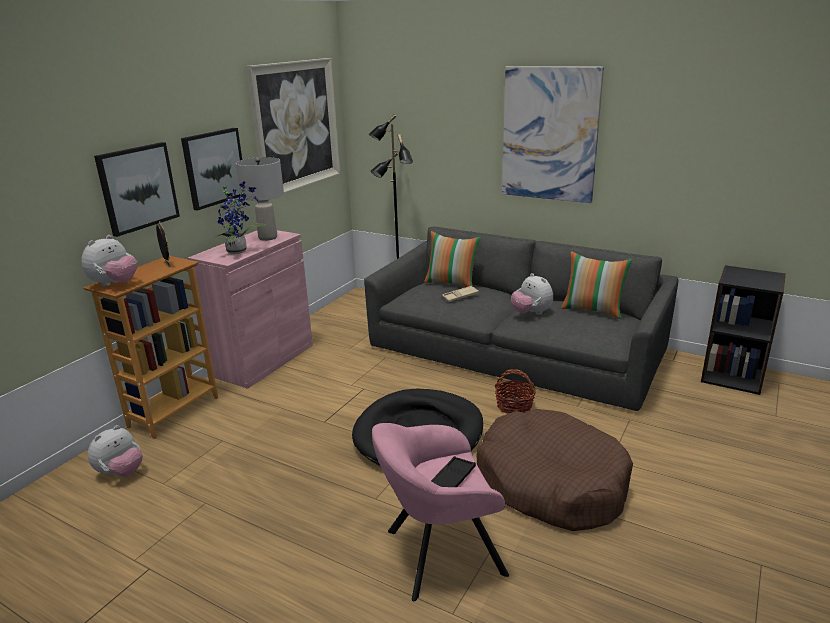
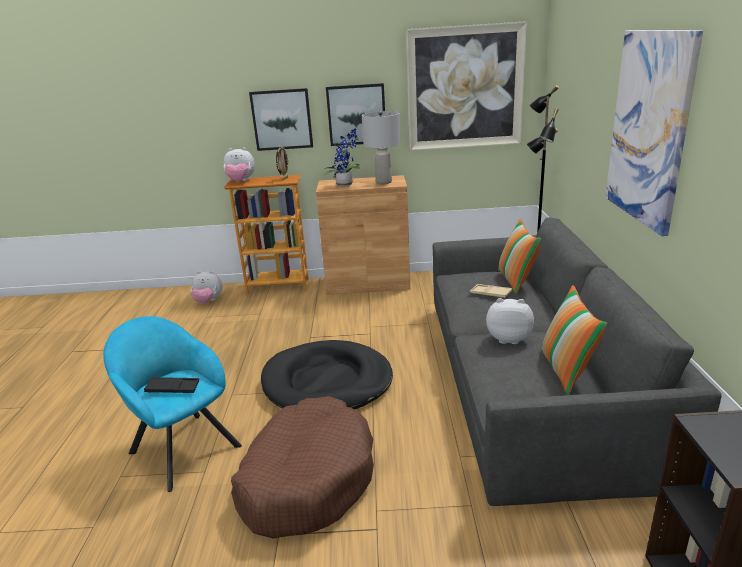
camera: 60 degrees right, 0 degrees up
pink cabinet [188,230,313,389] -> brown cabinet [316,175,410,295]
pink armchair [372,423,509,601] -> turquoise armchair [103,316,242,492]
basket [494,369,536,414] -> none
plush toy [511,273,553,315] -> plush toy turned 75 degrees clockwise [486,298,534,344]

